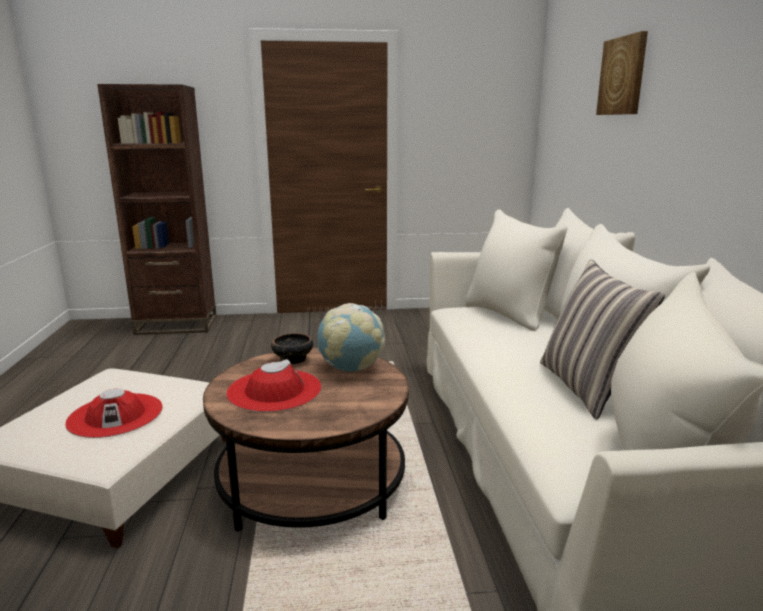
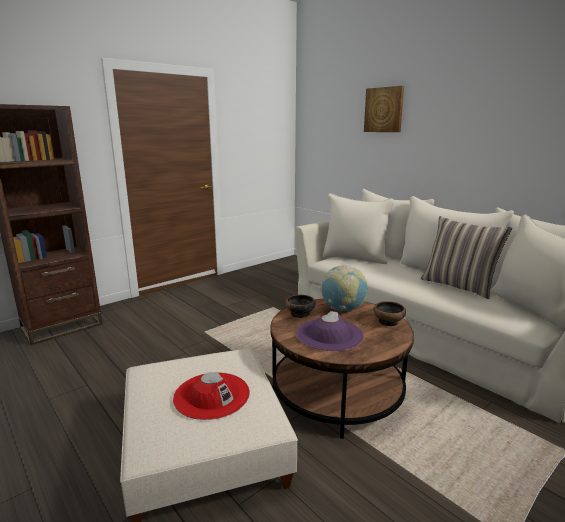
camera: 35 degrees left, 0 degrees up
red hat [226,359,321,412] -> purple hat [296,311,363,351]
none -> bowl [374,301,406,327]

